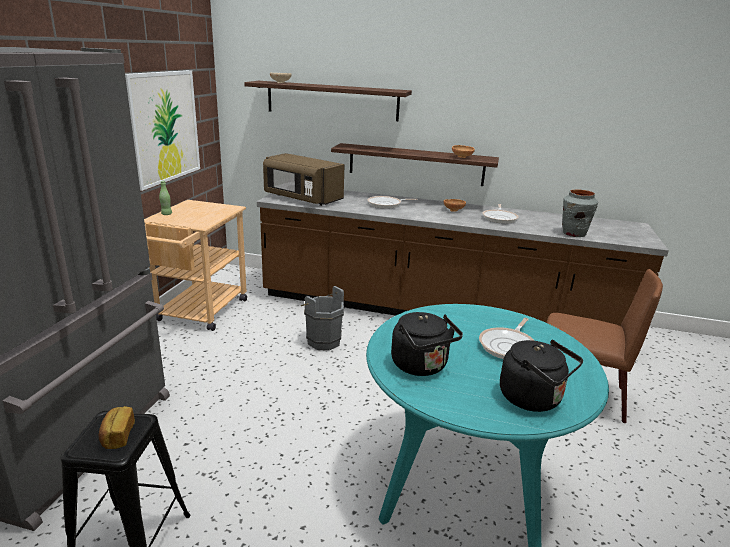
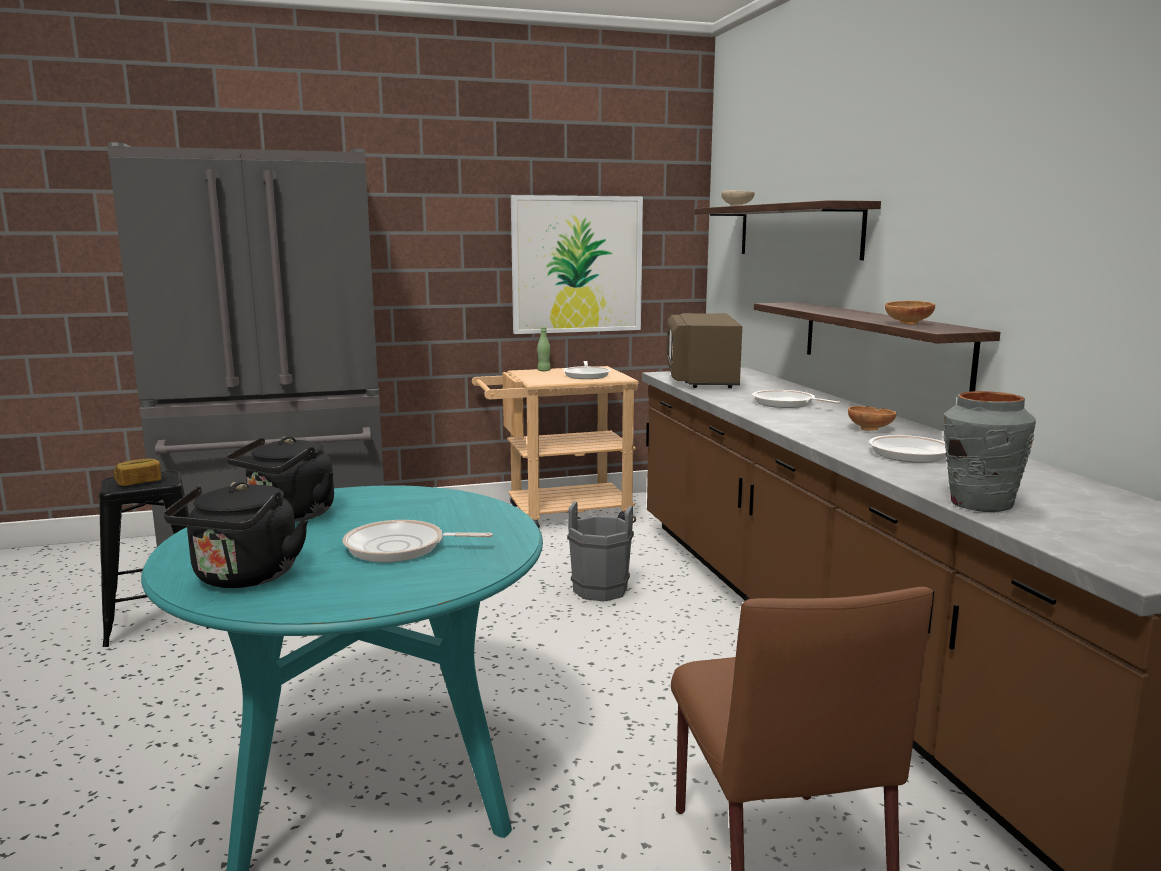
camera: 60 degrees right, 10 degrees down
none -> frying pan [563,361,611,379]

